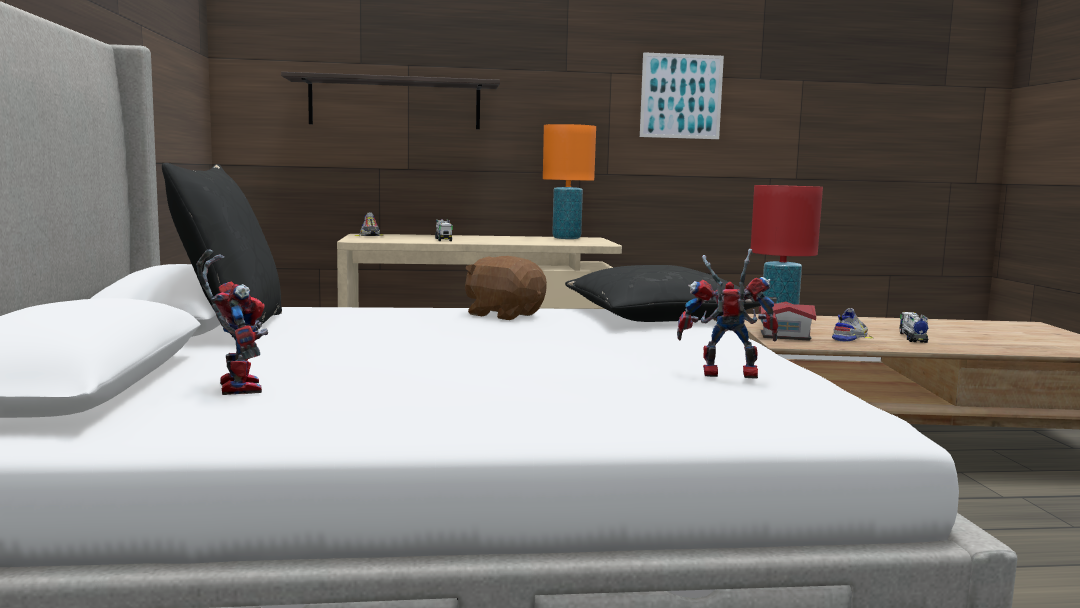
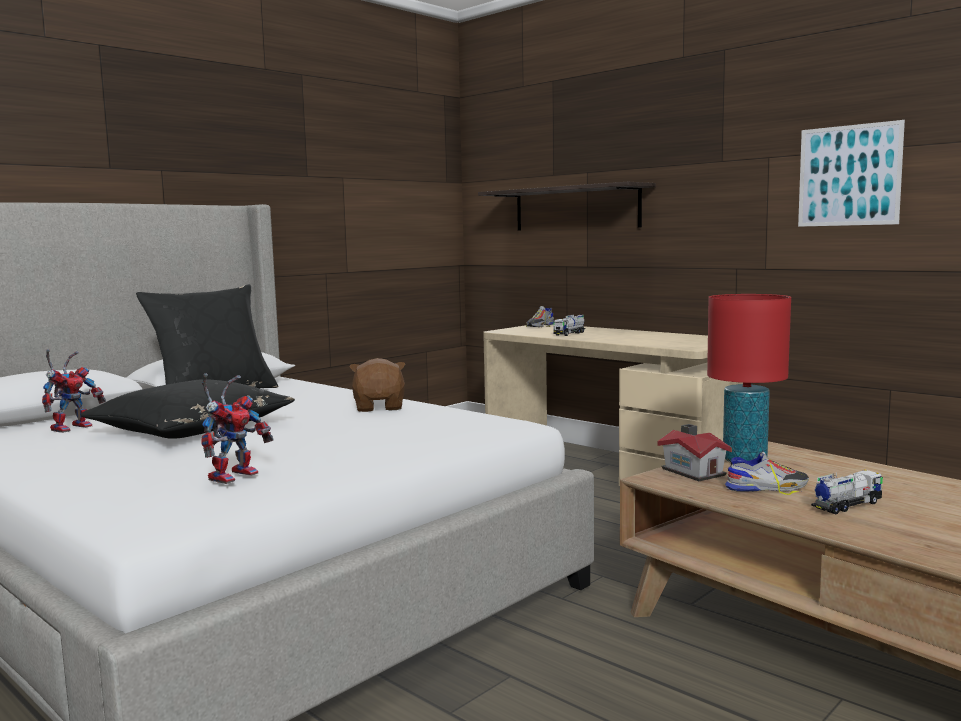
camera: 50 degrees right, 0 degrees up
orange table lamp [543,124,596,239] -> none
black pillow [565,265,761,322] -> black pillow moved to [80,379,295,439]
toy robot [677,249,778,379] -> toy robot turned 60 degrees clockwise [202,373,274,484]

